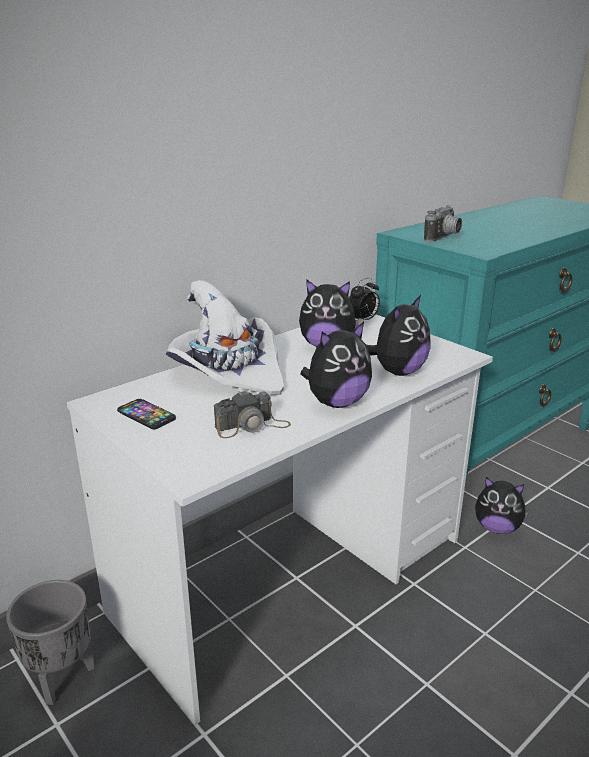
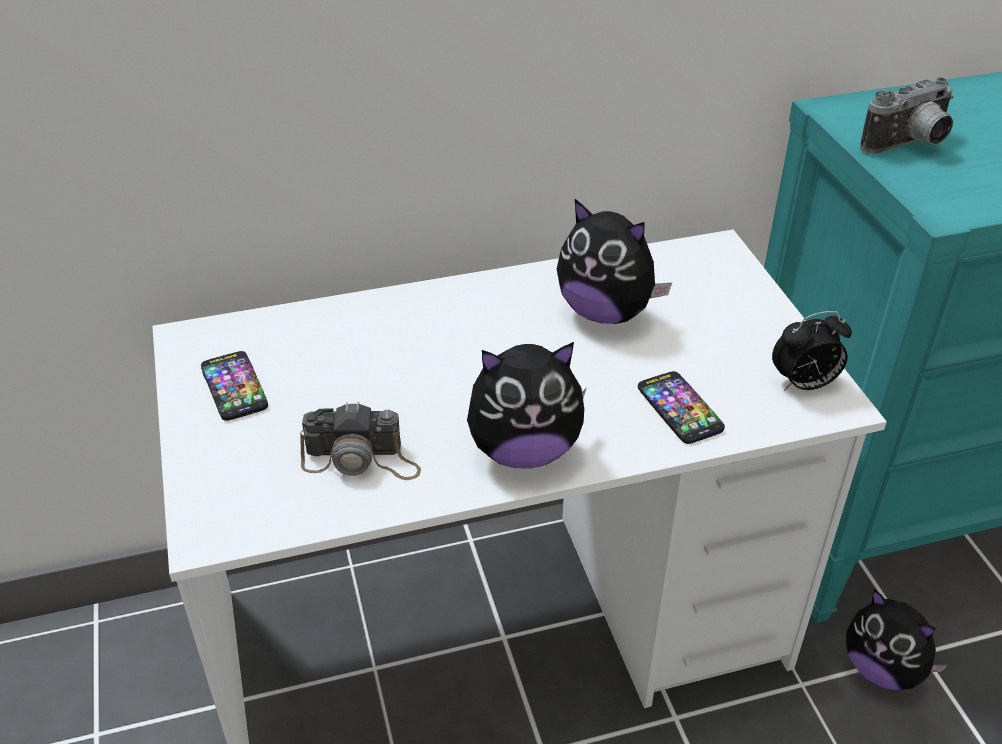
camera: 25 degrees right, 15 degrees up
grey planter [6,580,94,705] -> none
white hat [166,280,284,395] -> none
alarm clock [349,278,380,320] -> alarm clock moved to [772,311,852,391]
plush toy [366,295,431,376] -> phone [638,371,725,444]

